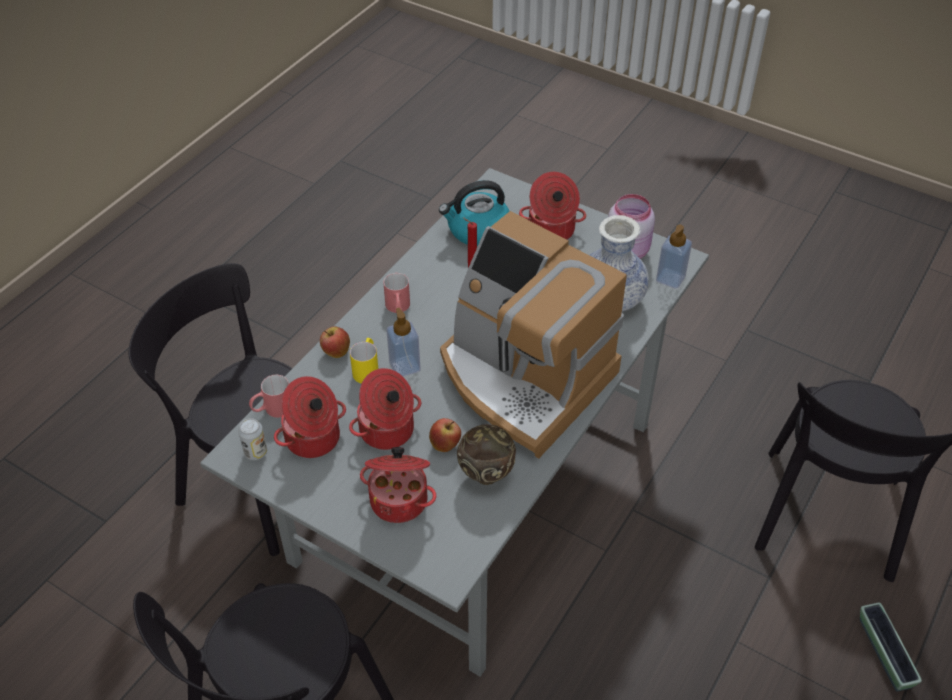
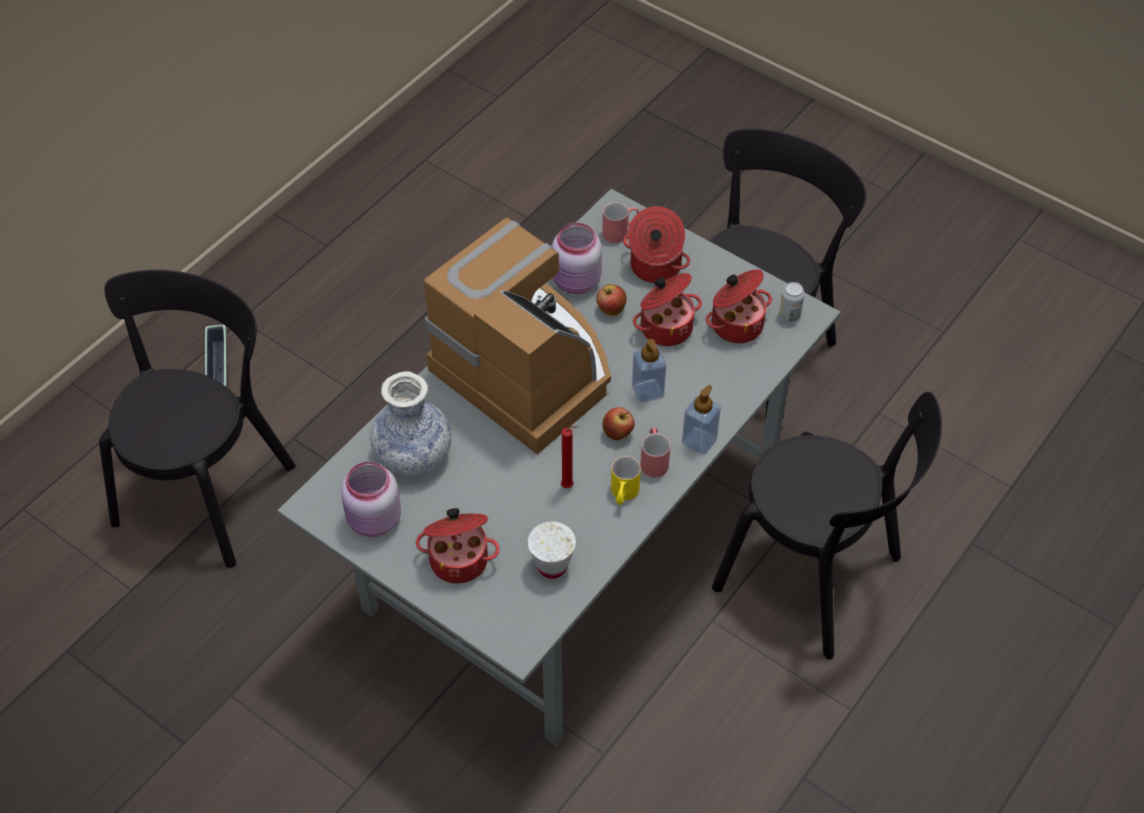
camera: 175 degrees left, 5 degrees up
red mug [249,375,289,418] -> red mug moved to [602,202,639,243]
apple [320,326,350,358] -> apple moved to [602,407,635,441]
yellow mug [350,338,378,384] -> yellow mug moved to [611,456,641,505]
kettle [439,180,509,246] -> white cup [528,521,576,579]
brown bowl [457,424,516,485] -> pink jar [552,223,602,294]
soap dispenser [656,225,692,289] -> soap dispenser moved to [682,385,721,455]

